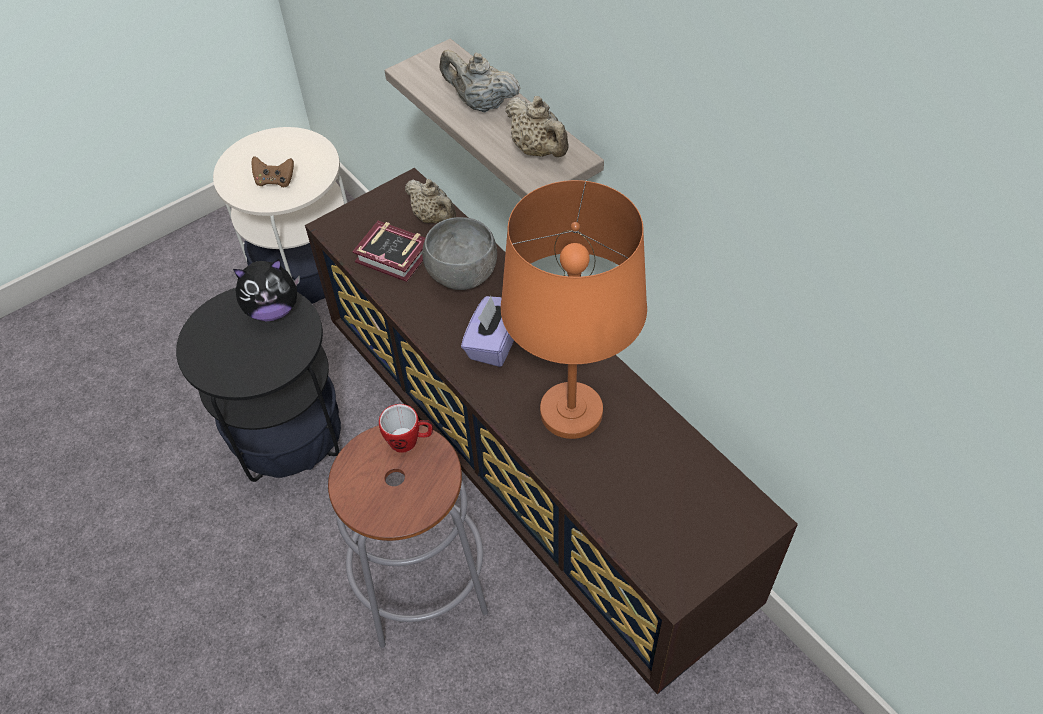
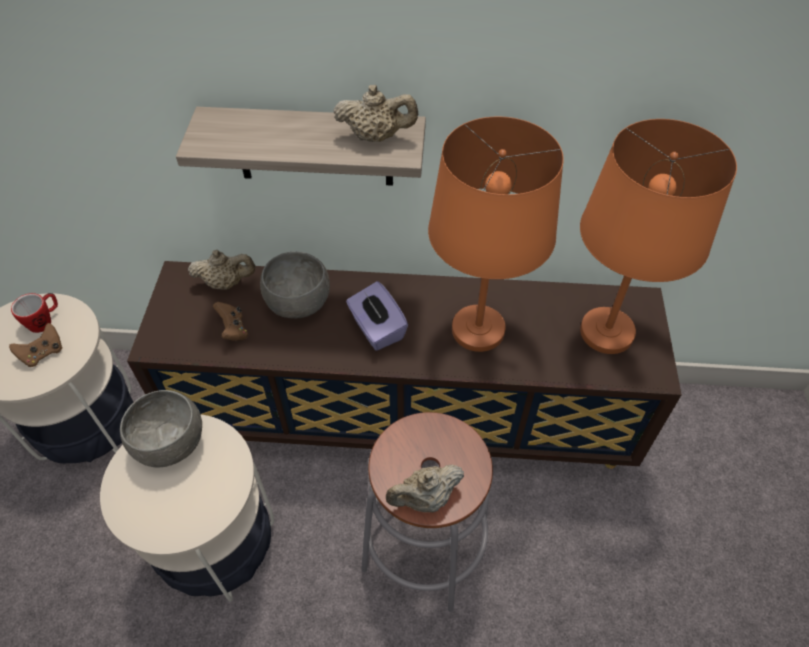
camera: 50 degrees left, 0 degrees up
black side table [176,288,341,482] -> beige side table [100,415,274,602]
plush toy [233,259,300,321] -> grey bowl [120,390,202,468]
book [352,221,425,282] -> brown game controller [213,302,248,341]
mug [379,404,433,453] -> mug moved to [11,293,58,333]
beige teapot [439,50,520,112] -> beige teapot moved to [386,464,464,512]
none -> orange table lamp [580,119,737,354]

